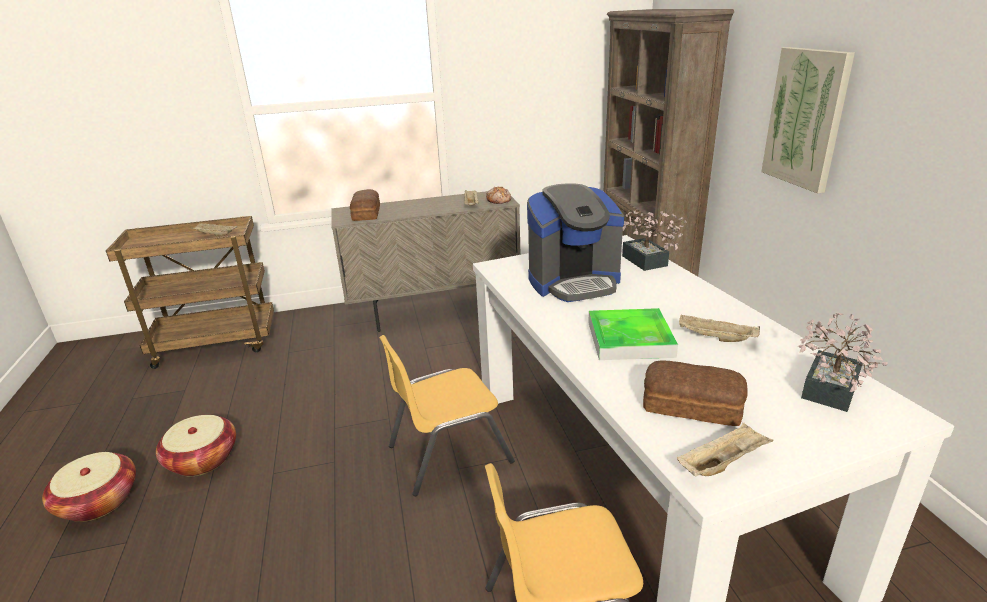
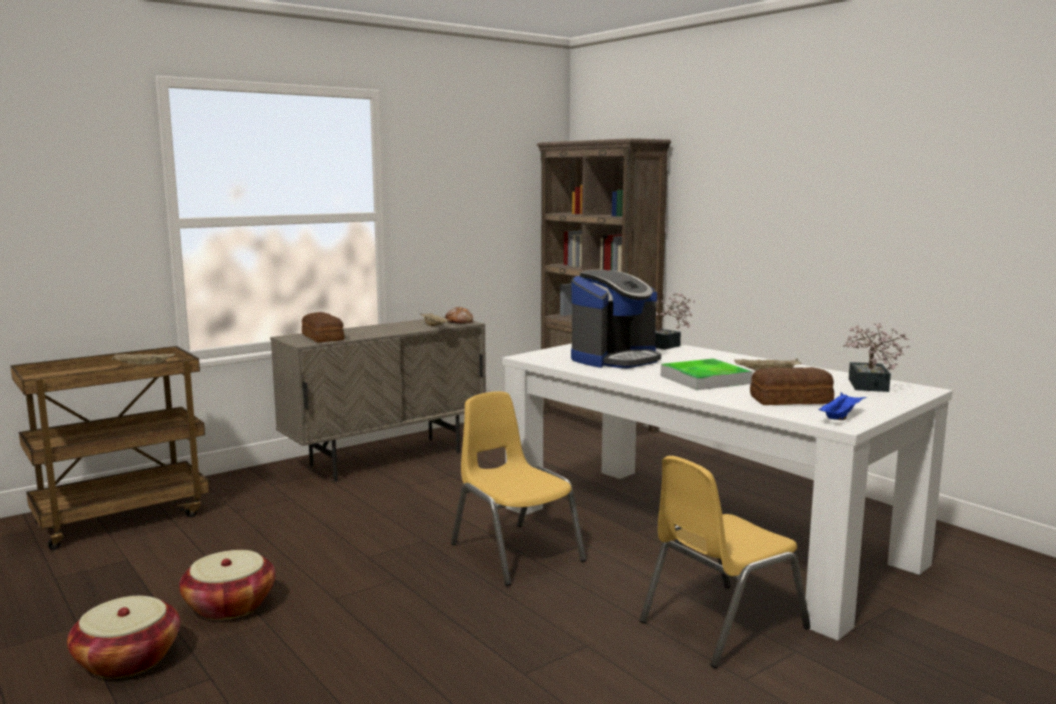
camera: 25 degrees left, 15 degrees down
yellow chair [379,335,514,496] -> yellow chair turned 105 degrees clockwise [451,391,586,586]
beige tray [677,423,774,476] -> blue tray [819,392,866,420]
picture [761,47,855,194] -> none

